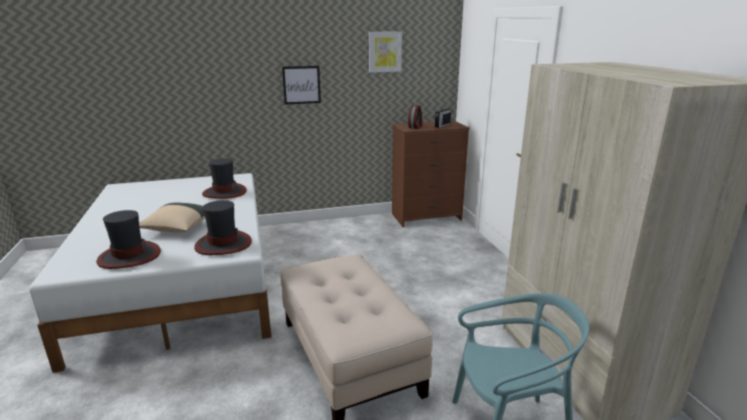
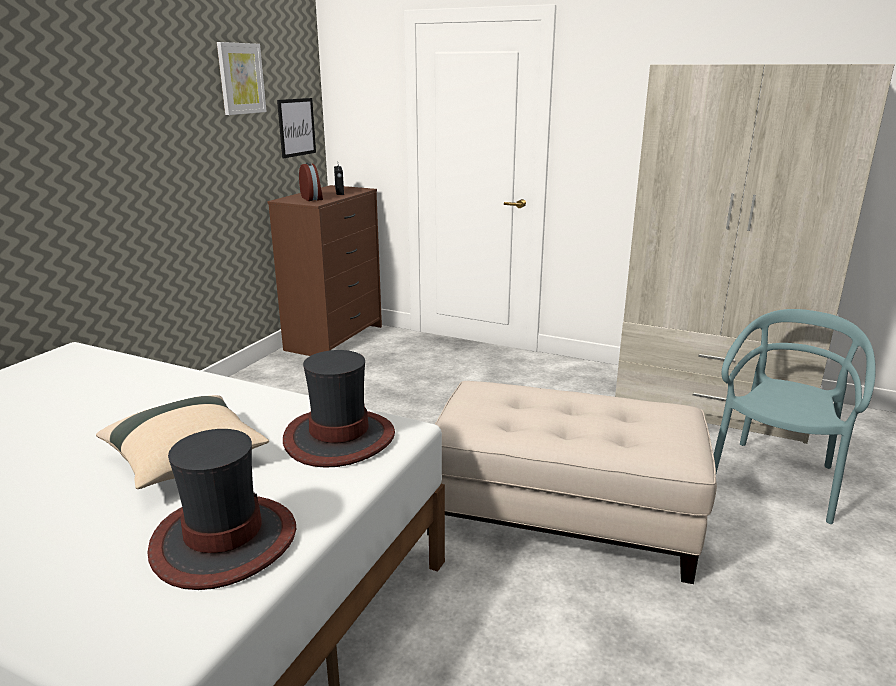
camera: 50 degrees left, 0 degrees up
hat [202,158,247,199] -> none
picture [282,66,321,105] -> picture moved to [277,98,316,158]

